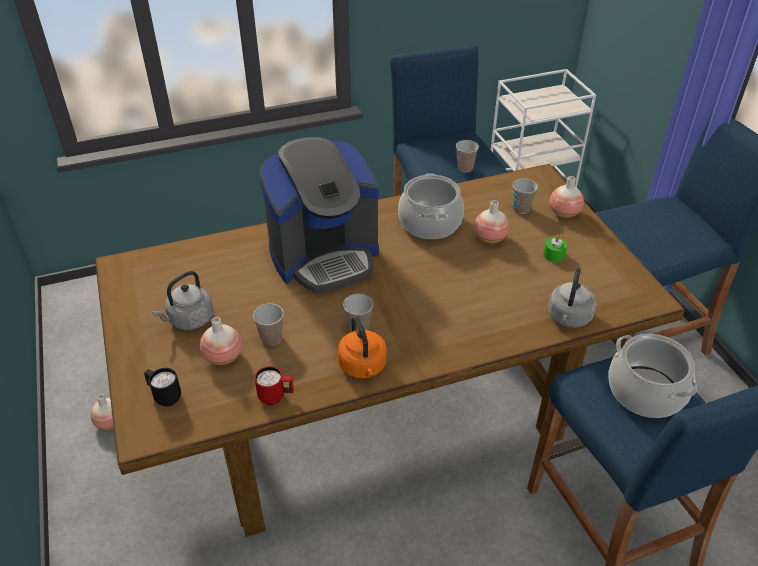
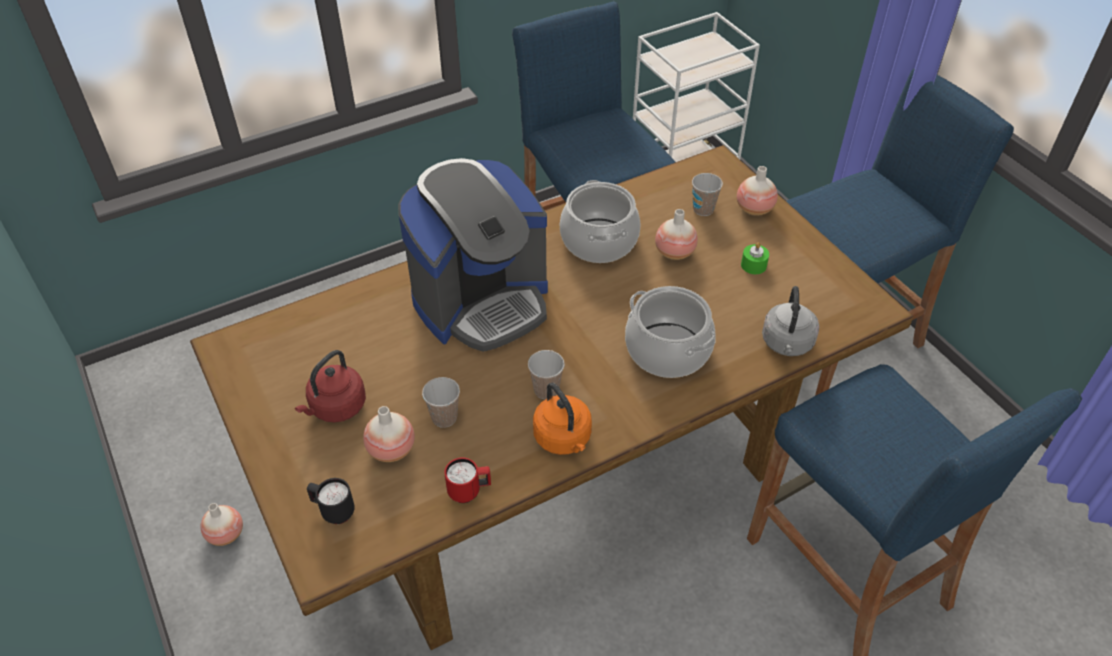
camera: 10 degrees left, 5 degrees up
grey kettle [152,271,214,330] -> red kettle [295,350,366,423]
cup [456,140,479,173] -> none
cooking pot [608,334,697,418] -> cooking pot moved to [625,286,716,378]

